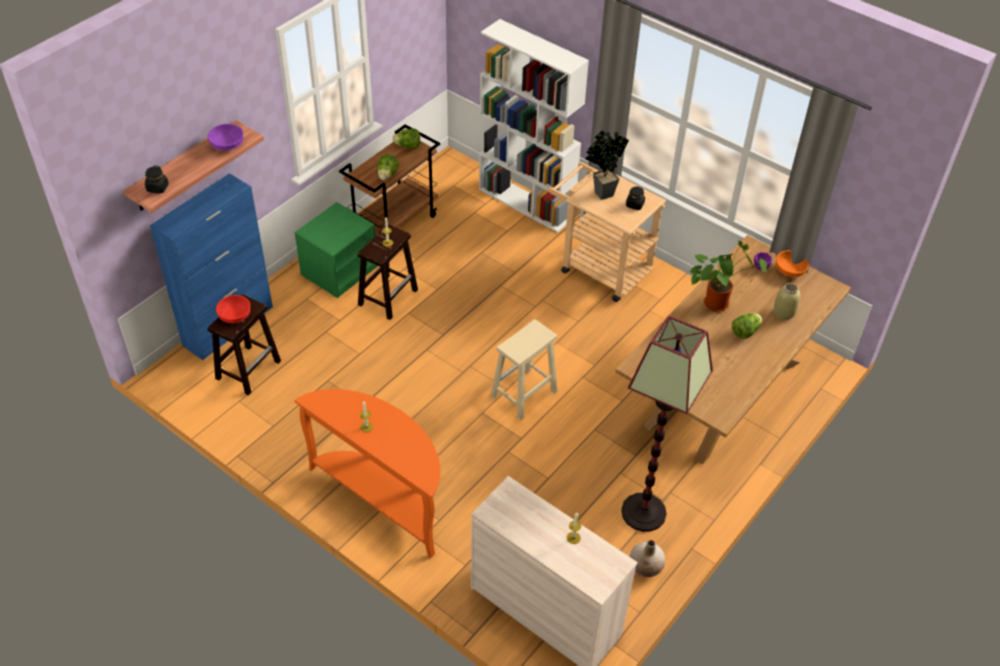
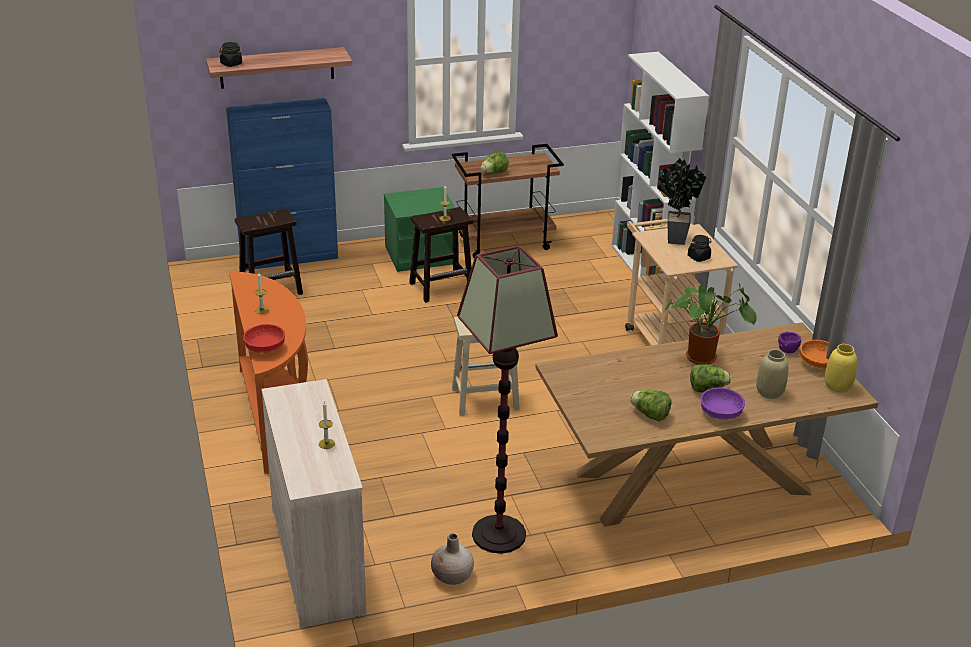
camera: 35 degrees right, 15 degrees down
purple bowl [208,124,244,151] -> purple bowl moved to [701,388,745,420]
red bowl [216,295,250,323] -> red bowl moved to [243,324,285,353]
lettuce [393,128,420,149] -> lettuce moved to [630,390,671,421]
none -> yellow vase [825,344,857,393]

